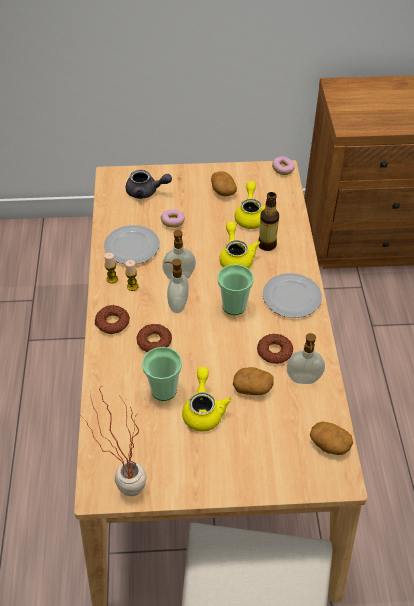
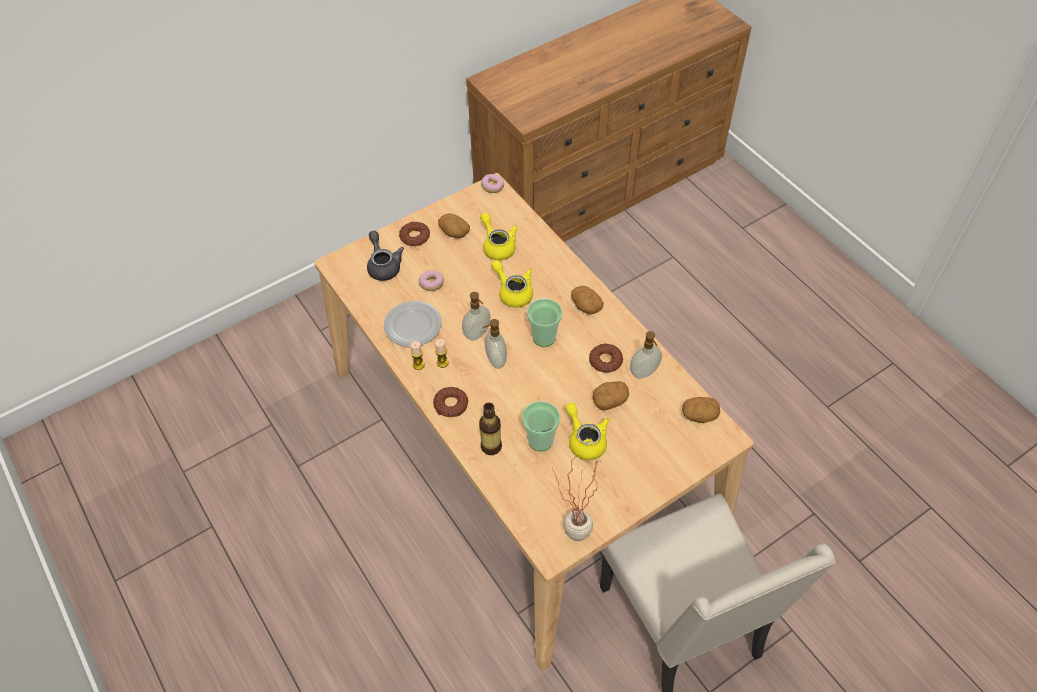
camera: 30 degrees left, 5 degrees up
grey teapot [126,170,172,199] -> grey teapot turned 90 degrees counterclockwise [367,231,404,281]
donut [137,324,172,352] -> donut moved to [399,221,430,246]
bottle [259,192,279,251] -> bottle moved to [479,402,502,455]
plate [263,273,322,318] -> potato [571,286,604,314]

